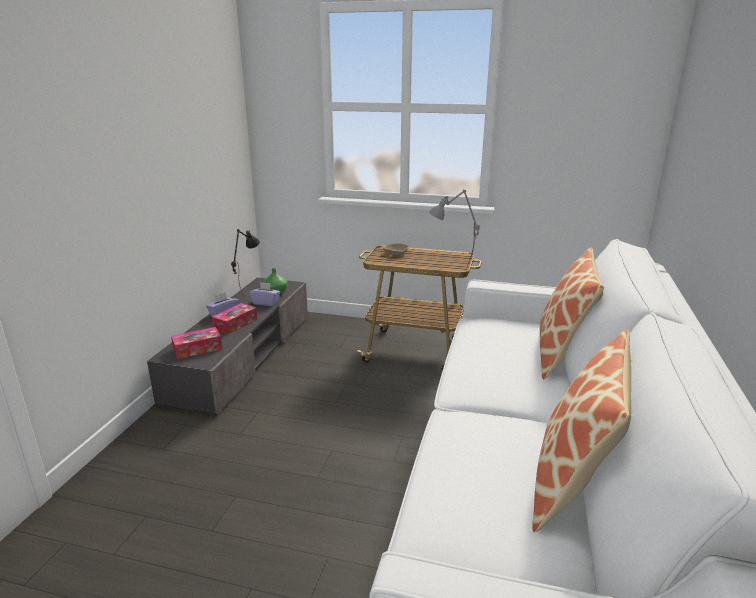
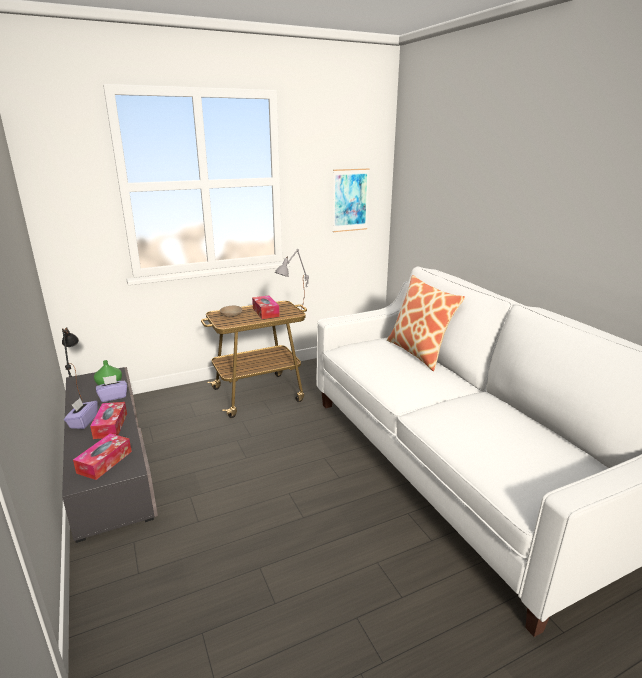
camera: 40 degrees left, 0 degrees up
pillow [532,329,631,533] -> none
none -> tissue box [252,295,280,319]
none -> picture [333,168,369,232]

